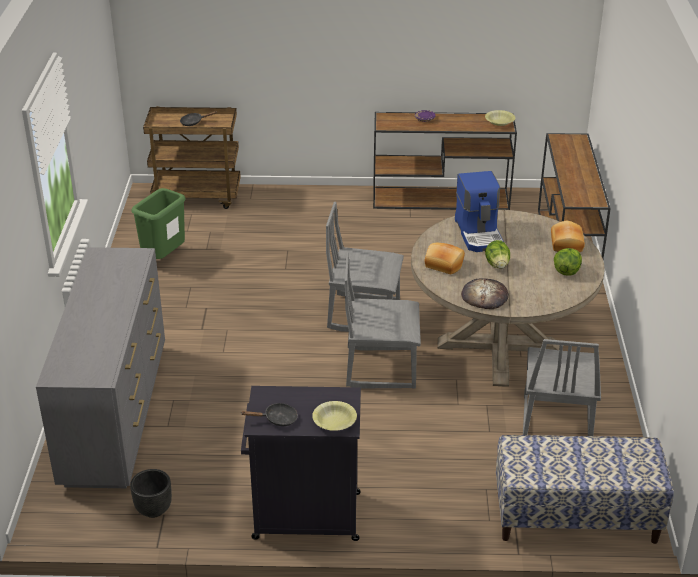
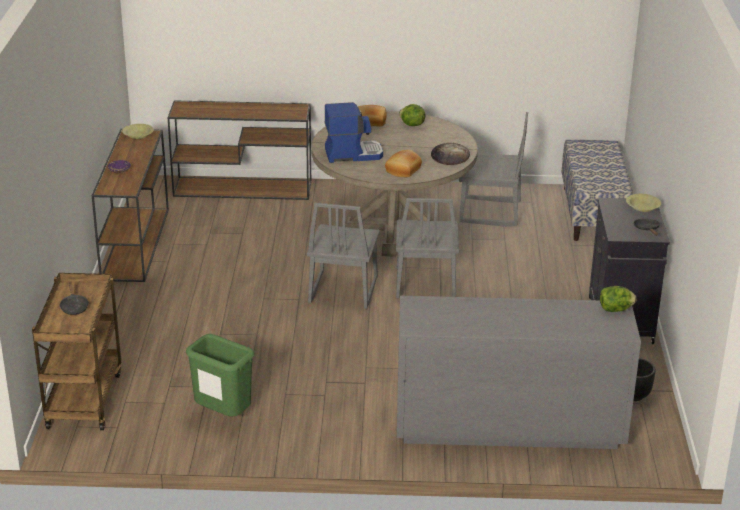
camera: 90 degrees left, 5 degrees down
lettuce [485,240,510,269] -> lettuce moved to [600,286,636,312]

